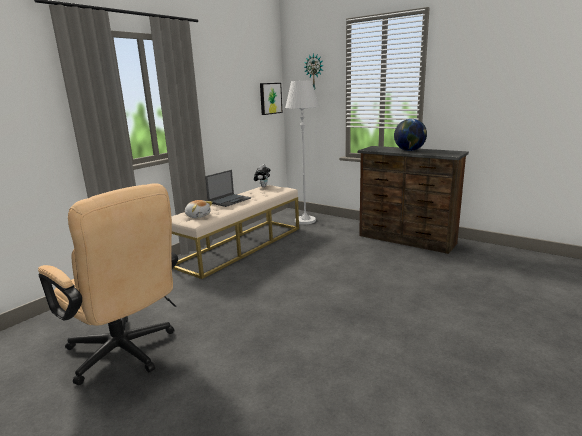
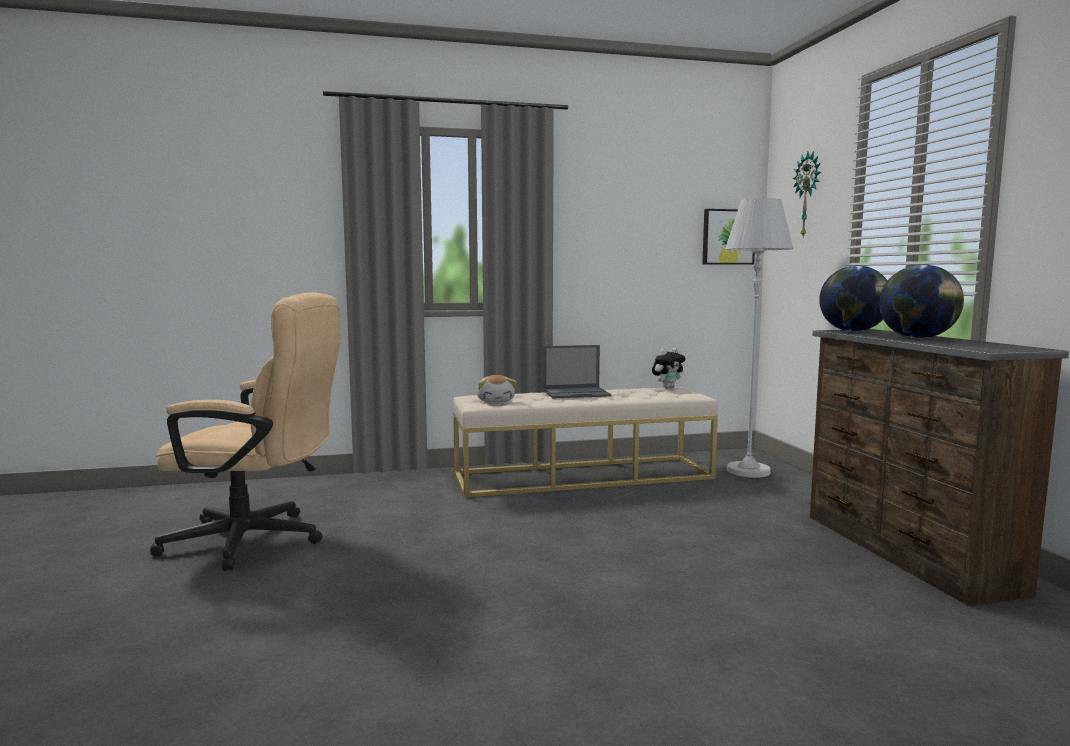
camera: 40 degrees right, 10 degrees down
beige office chair [38,183,178,385] -> beige office chair turned 75 degrees counterclockwise [150,293,341,571]
none -> globe [819,266,887,332]

